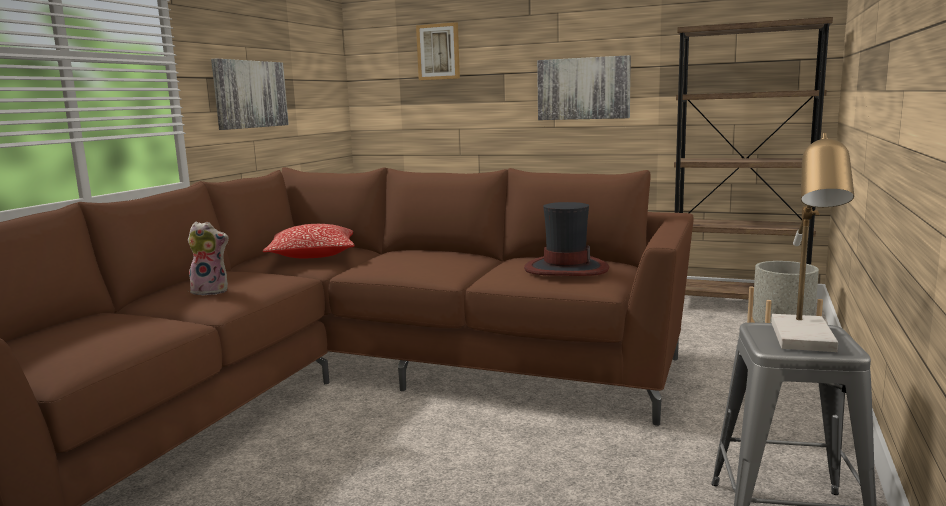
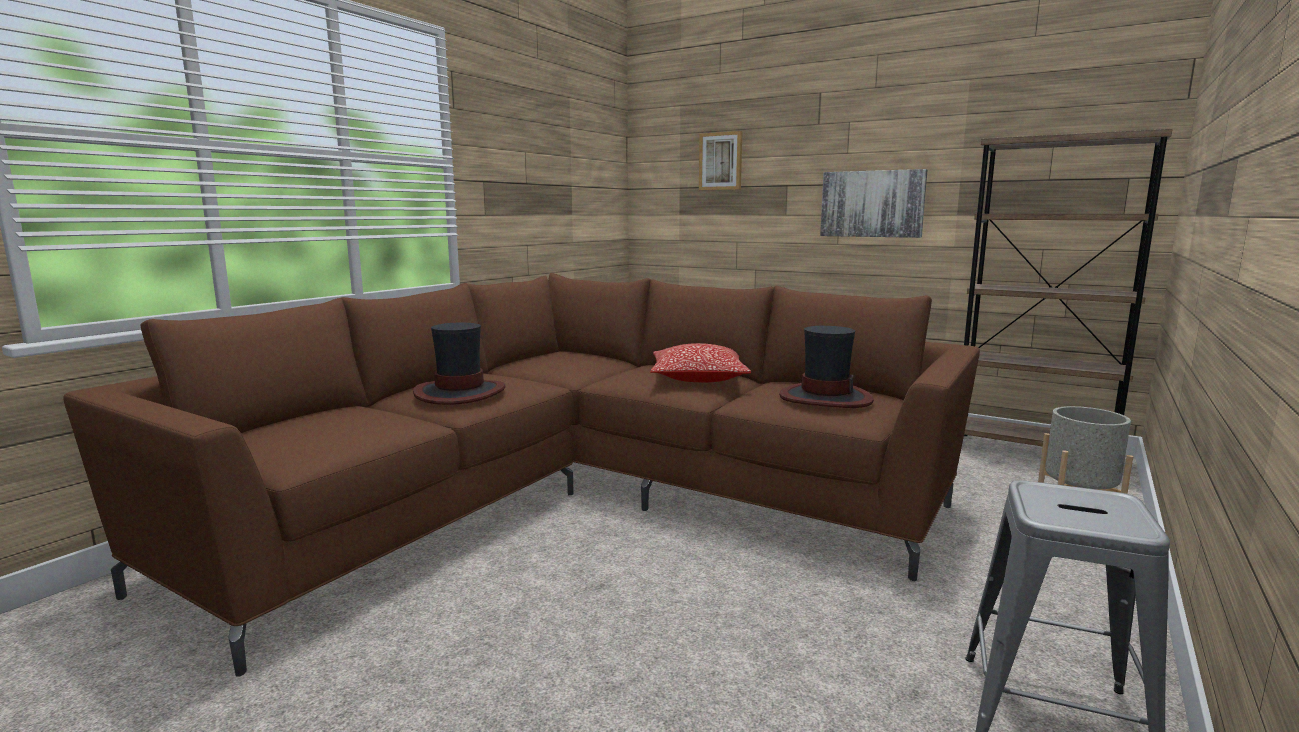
camera: 10 degrees right, 0 degrees up
plush toy [188,222,229,296] -> hat [413,323,505,405]
picture [211,59,289,130] -> none
pillow [263,224,355,258] -> pillow moved to [650,343,751,382]
table lamp [771,133,854,352] -> none

